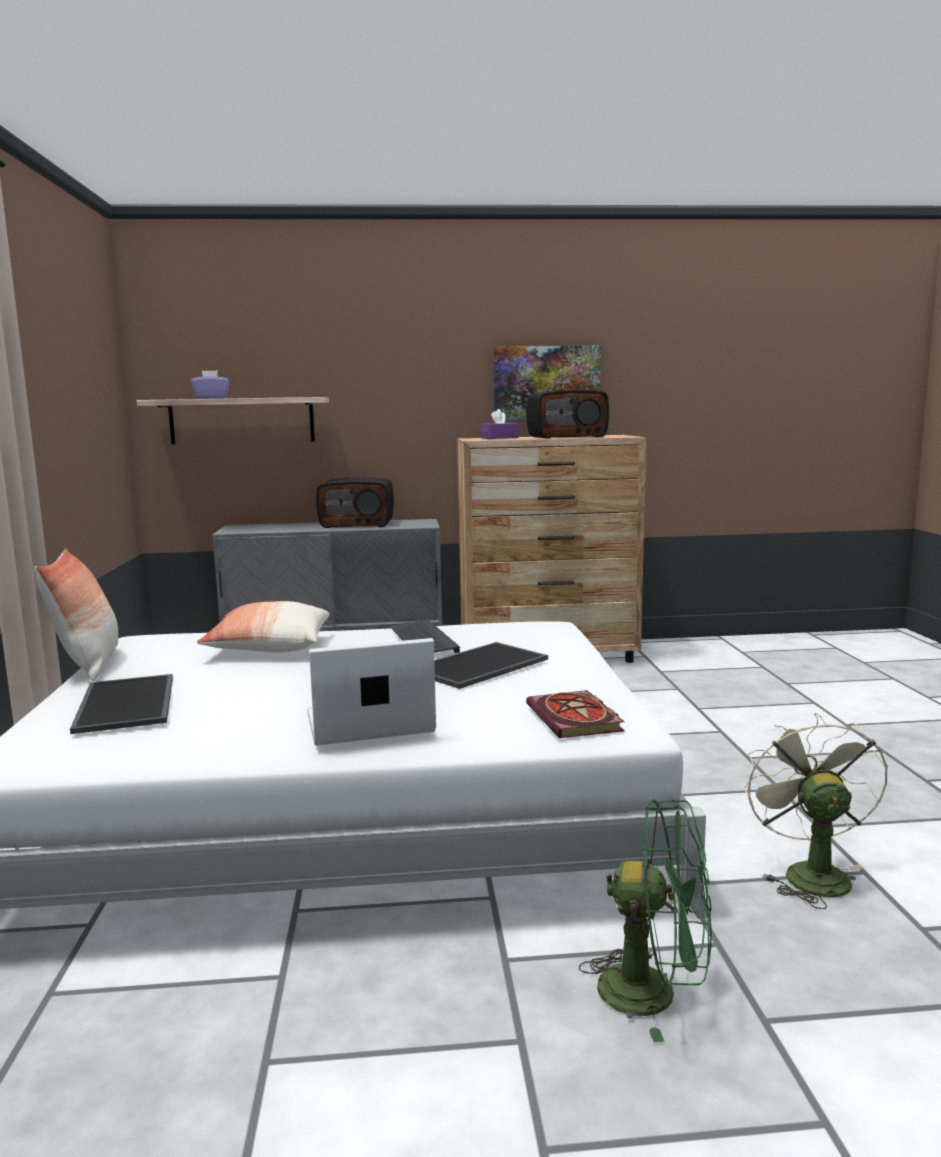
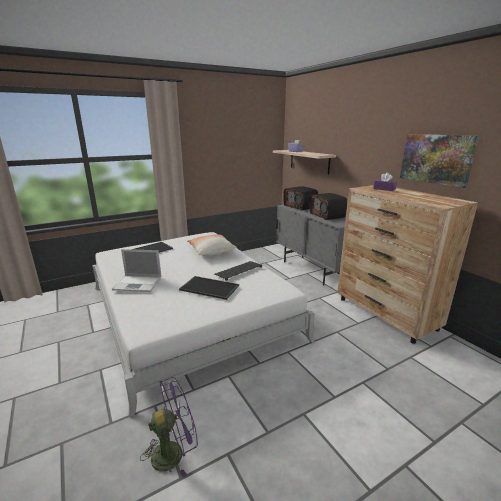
camera: 65 degrees right, 10 degrees up
pillow [34,549,118,681] -> none
laptop [307,638,436,746] -> laptop turned 135 degrees clockwise [112,249,161,292]
radio [526,390,609,438] -> radio moved to [283,186,318,211]
book [526,690,625,738] -> none
green fan [579,799,712,1043] -> none
beige fan [744,713,888,909] -> purple fan [140,377,198,477]

